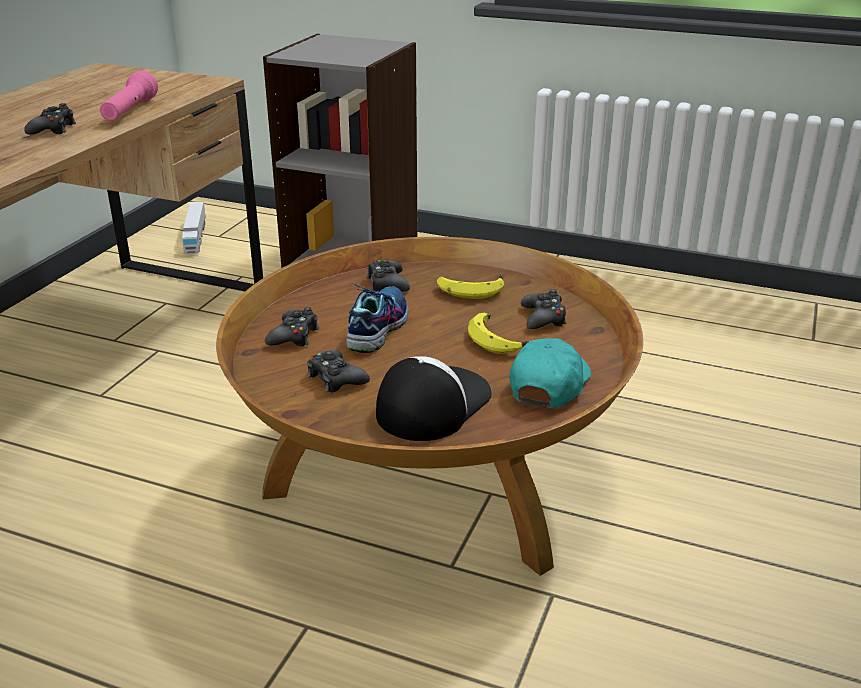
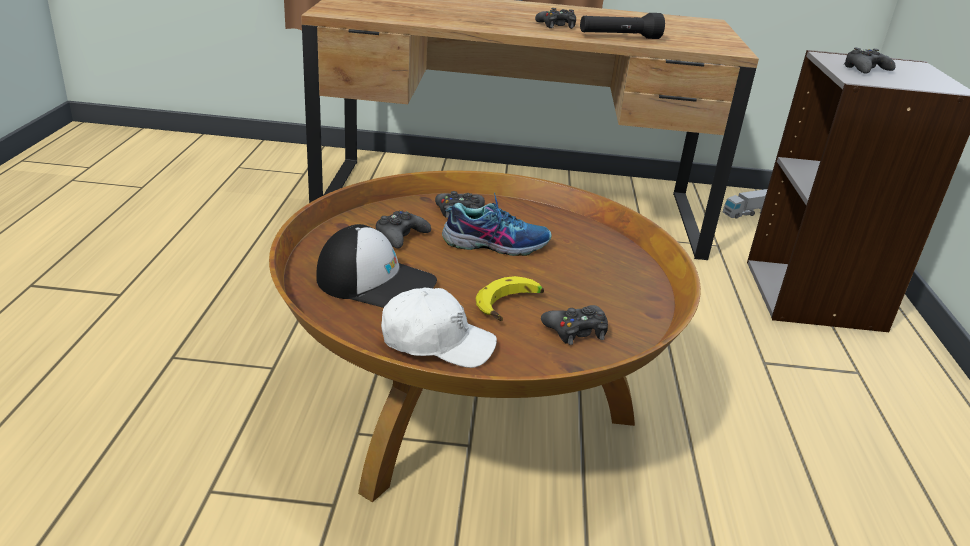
camera: 70 degrees right, 0 degrees up
pink flashlight [100,71,158,121] -> black flashlight [580,13,665,39]
black game controller [367,259,410,292] -> black game controller moved to [844,48,896,74]
banana [437,274,504,299] -> none
turquoise cap [510,338,591,408] -> white cap [381,288,497,368]

